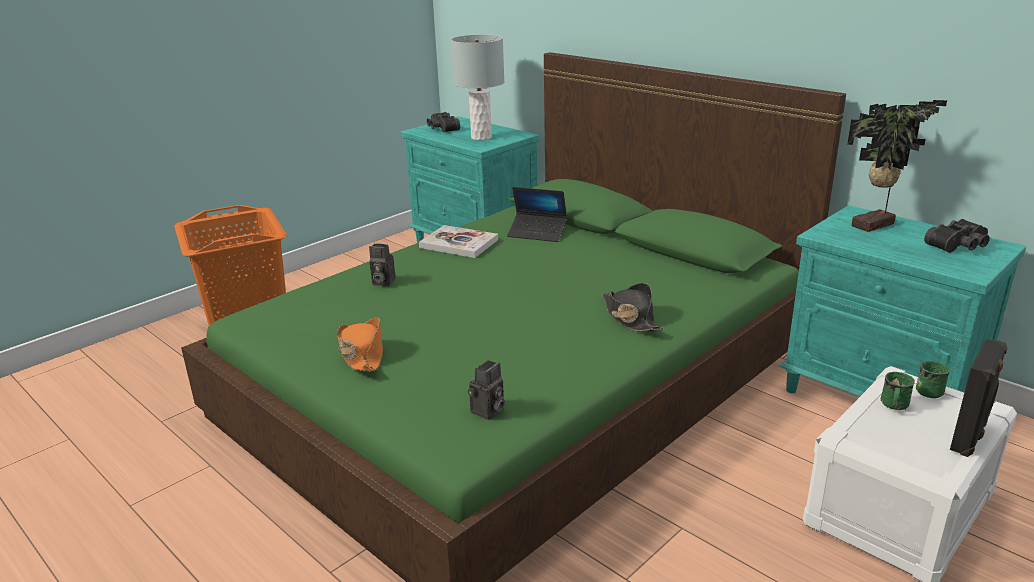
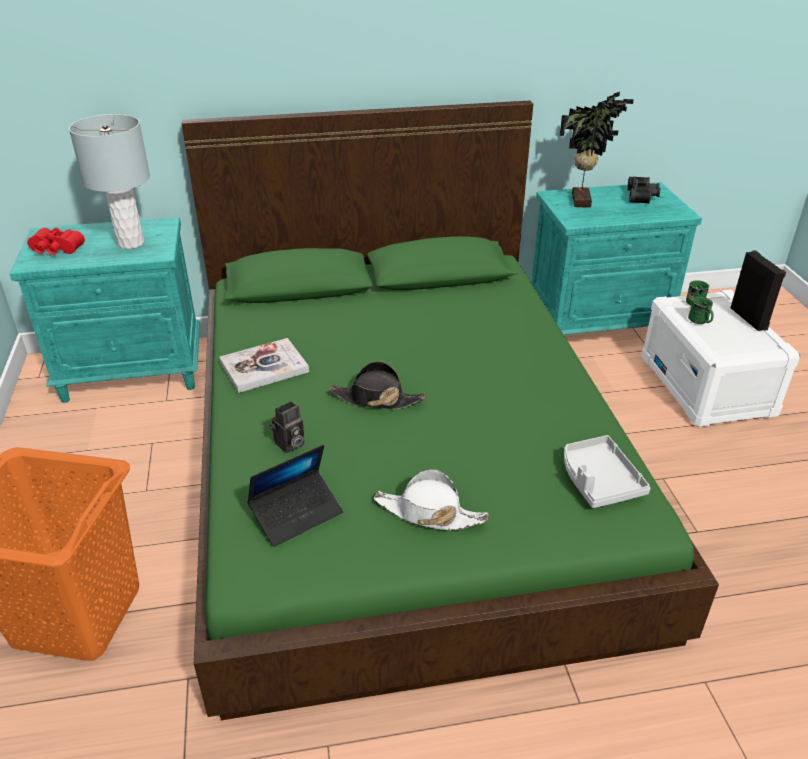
camera: 55 degrees left, 10 degrees up
orange hat [337,317,383,372] -> white hat [374,469,489,530]
black binoculars [427,112,460,132] -> red binoculars [27,228,85,255]
camera [468,360,505,420] -> grey tray [564,435,650,508]
laptop [507,187,567,242] -> laptop moved to [247,445,343,547]
black hat [603,283,664,331] -> black hat moved to [329,361,426,409]

